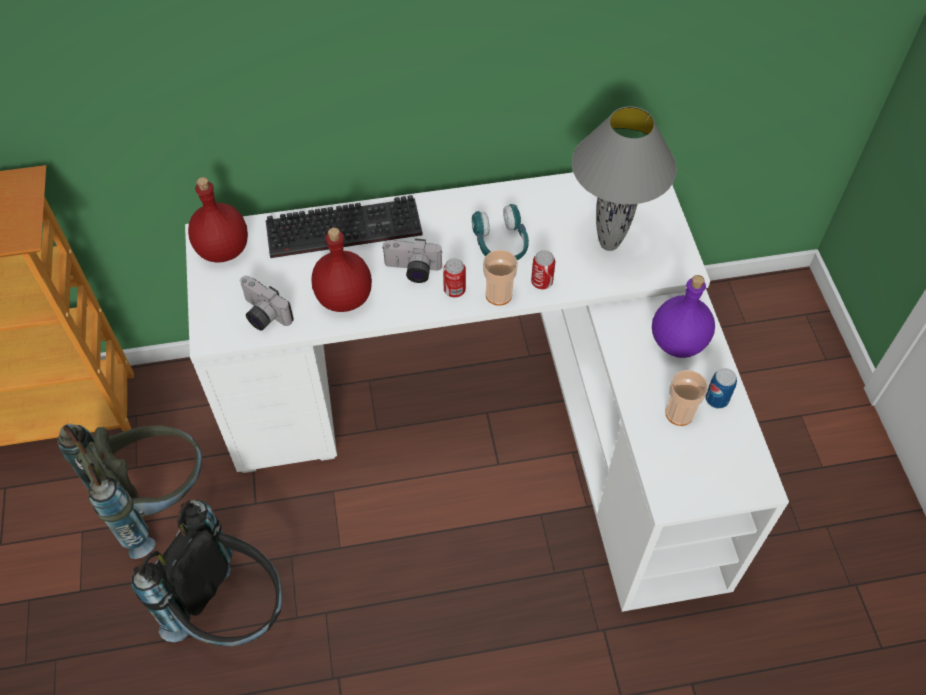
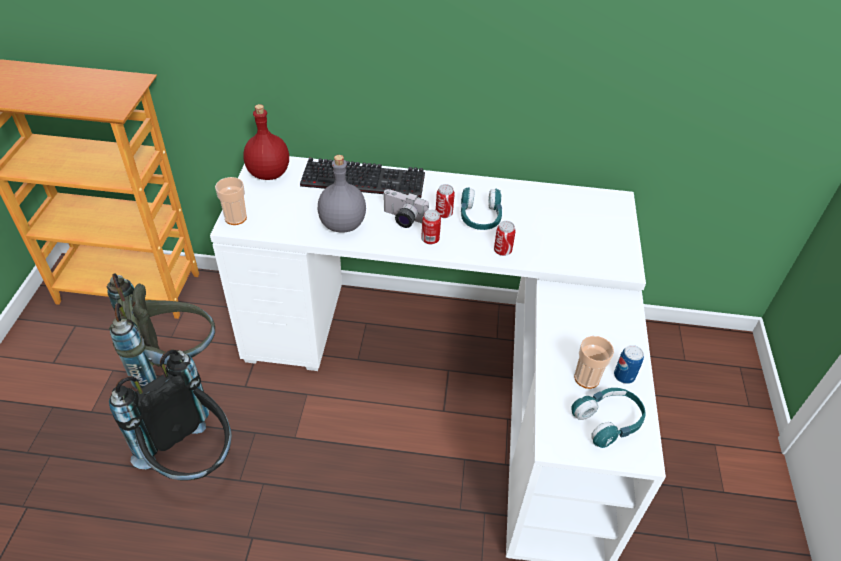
camera: 15 degrees right, 10 degrees down
camera [240,276,294,331] -> none
red bottle [312,228,372,312] -> grey bottle [318,155,366,233]
cup [483,250,518,306] -> cup moved to [215,177,247,225]
grey table lamp [572,106,677,251] -> none
purple bottle [652,275,715,358] -> none
none -> can [436,184,455,218]
none -> turquoise headphones [572,388,646,448]

